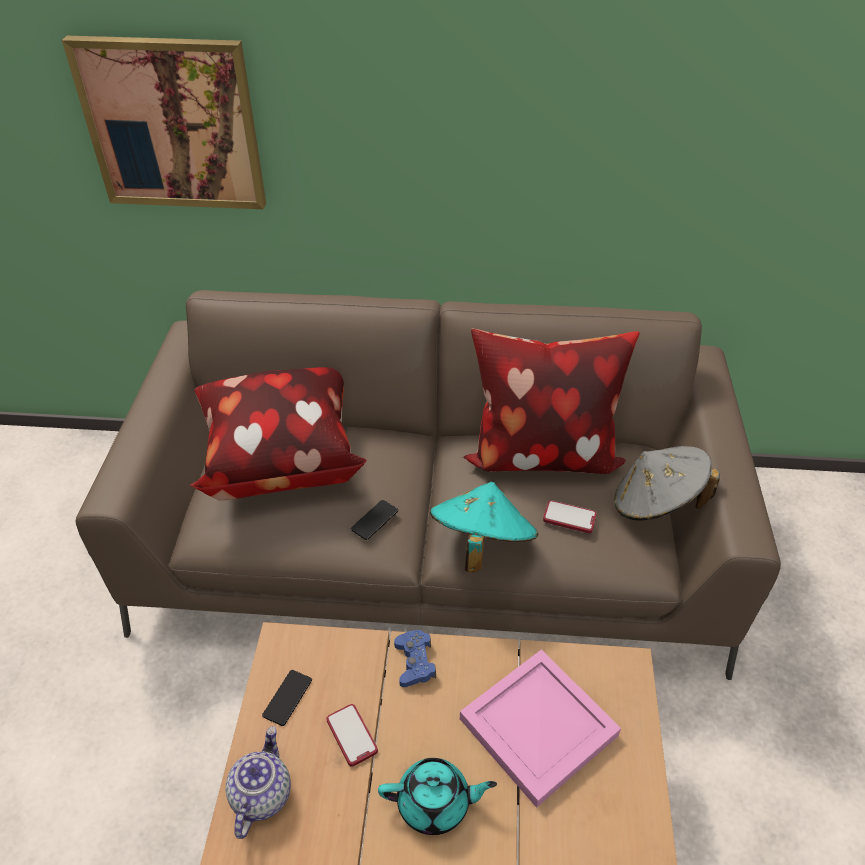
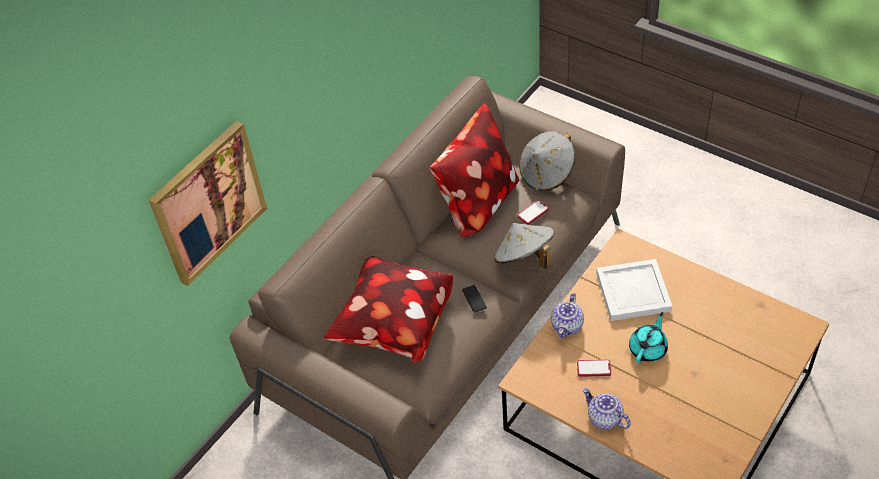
camera: 55 degrees left, 5 degrees up
phone [262,670,312,726] -> none
blue game controller [394,630,436,687] -> teapot [551,293,584,337]
turquoise hat [430,481,538,573] -> grey hat [494,223,554,269]
pink tray [460,649,621,808] -> white tray [596,259,672,321]

